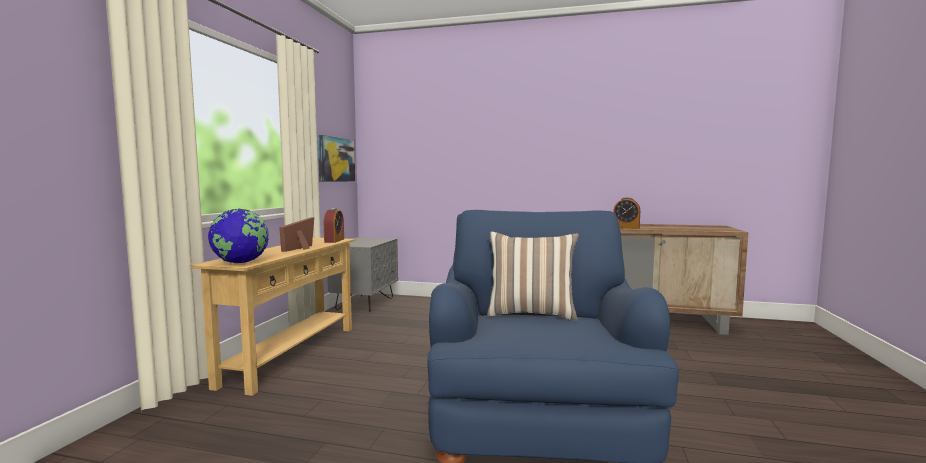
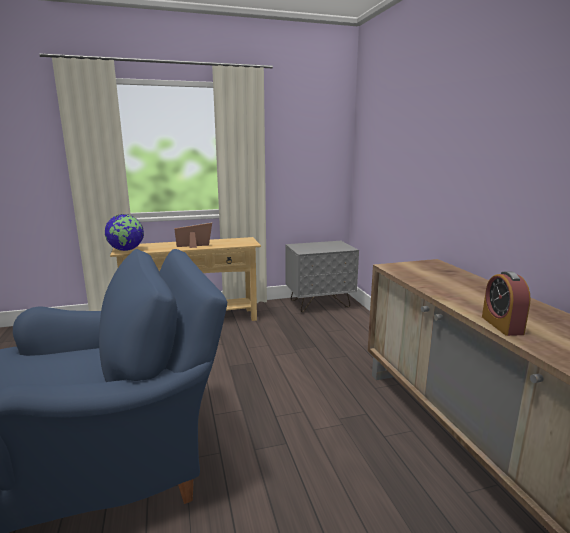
camera: 60 degrees right, 10 degrees up
picture [318,135,355,182] -> none
alarm clock [324,208,344,243] -> none
pillow [487,231,579,321] -> none

